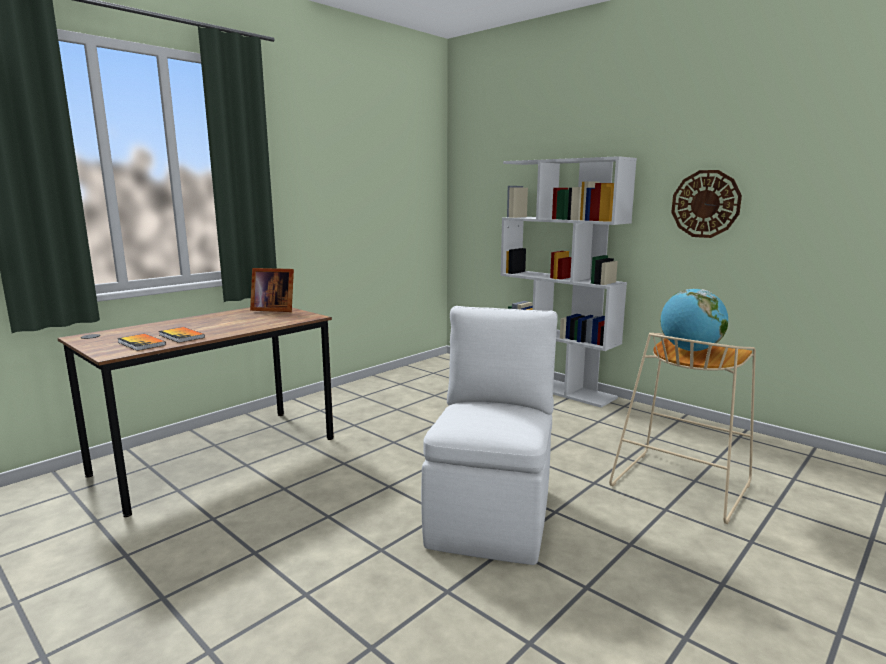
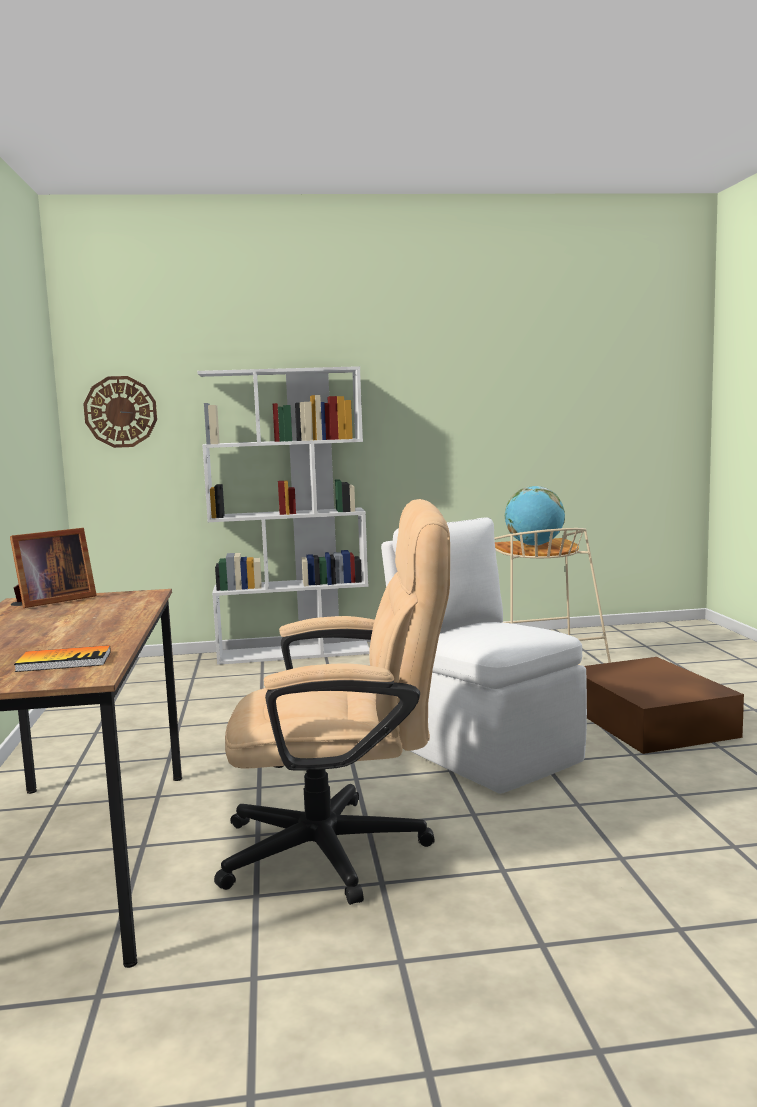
camera: 50 degrees left, 5 degrees down
book [159,327,205,343] -> none
wall clock [671,170,742,238] -> wall clock moved to [83,376,157,448]
none -> beige office chair [214,499,450,905]
none -> brown storage box [584,657,744,754]

